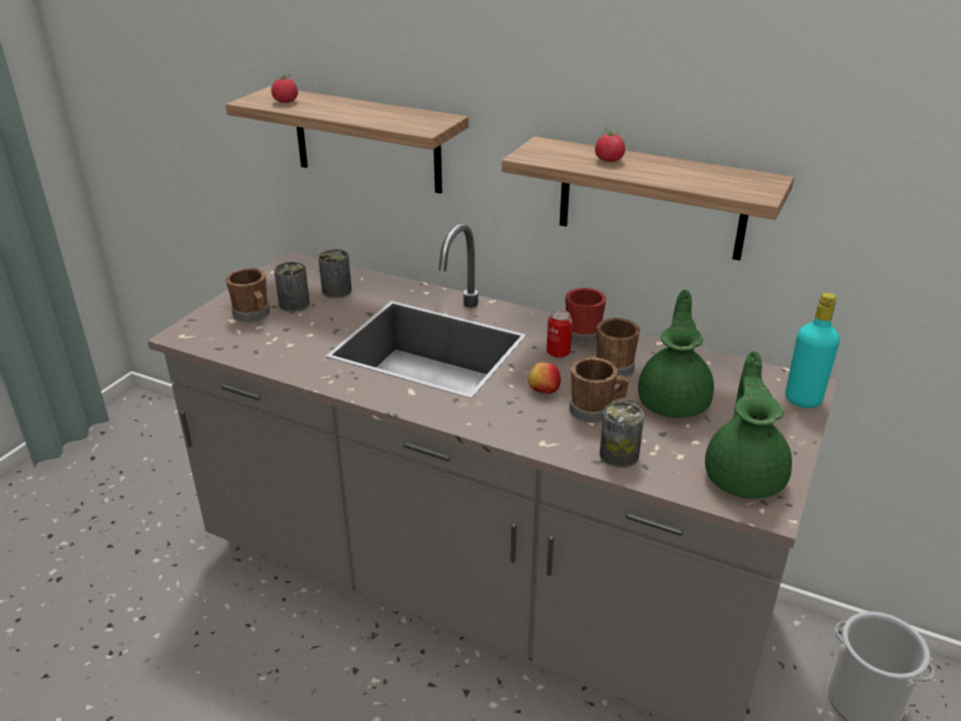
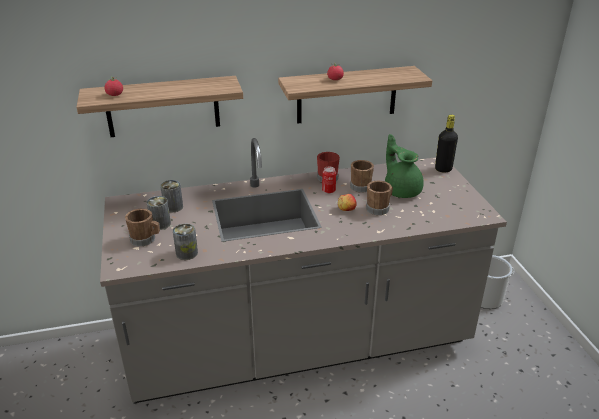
camera: 40 degrees left, 0 degrees up
can [600,401,644,468] -> can moved to [173,223,198,260]
green teapot [705,351,792,499] -> none
turquoise bottle [785,293,840,408] -> black bottle [435,115,458,173]

